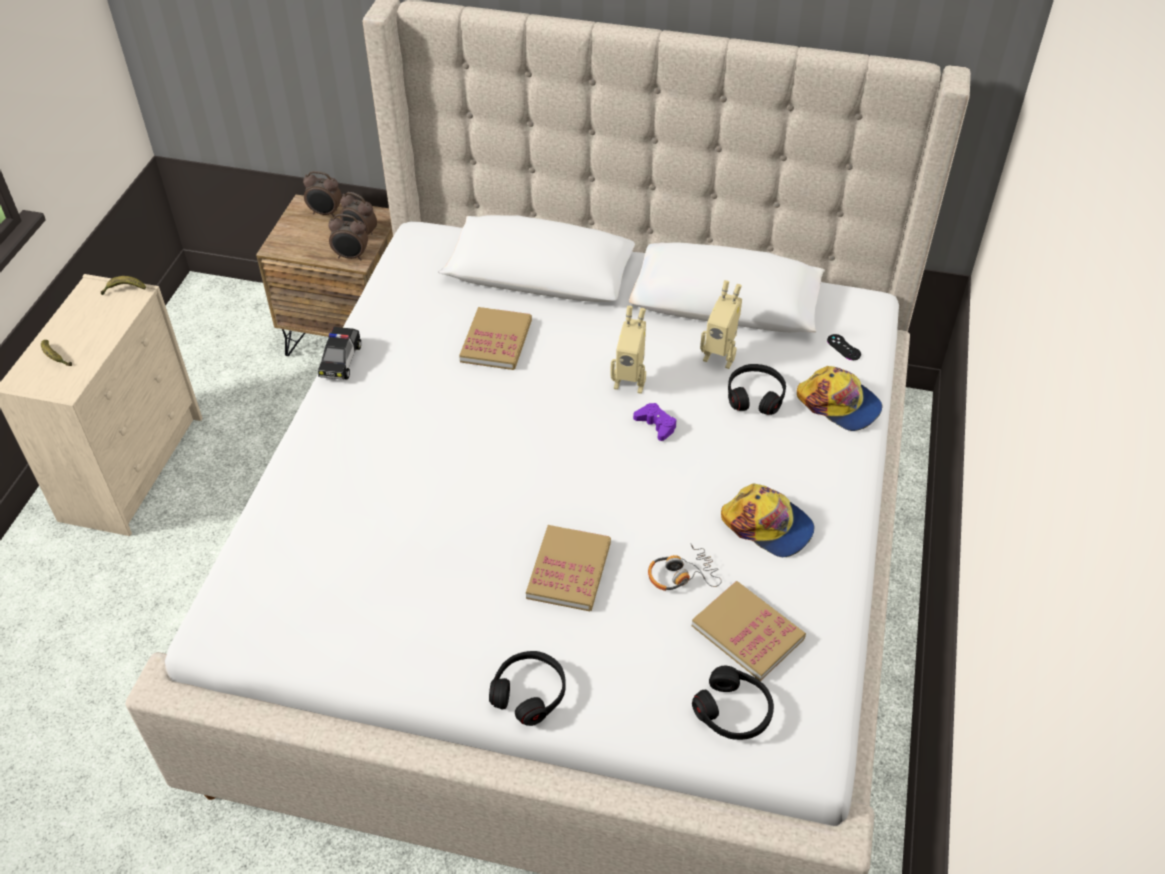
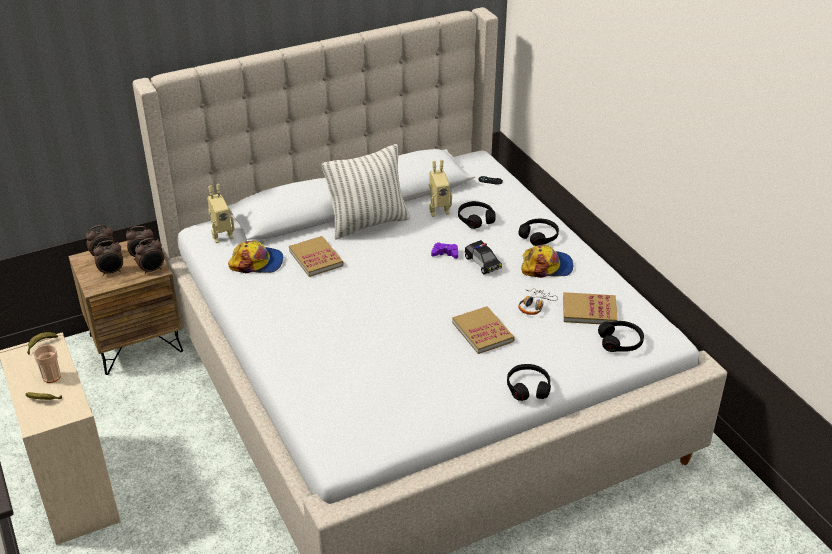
camera: 40 degrees left, 10 degrees down
toy car [318,327,361,380] -> toy car moved to [465,240,502,275]
toy robot [610,306,646,394] -> toy robot moved to [207,184,235,243]
cap [797,366,882,431] -> cap moved to [228,241,283,273]
none -> cup [33,345,61,383]
none -> alarm clock [93,240,123,276]
none -> pillow [322,144,410,240]
none -> black headphones [518,219,559,246]

